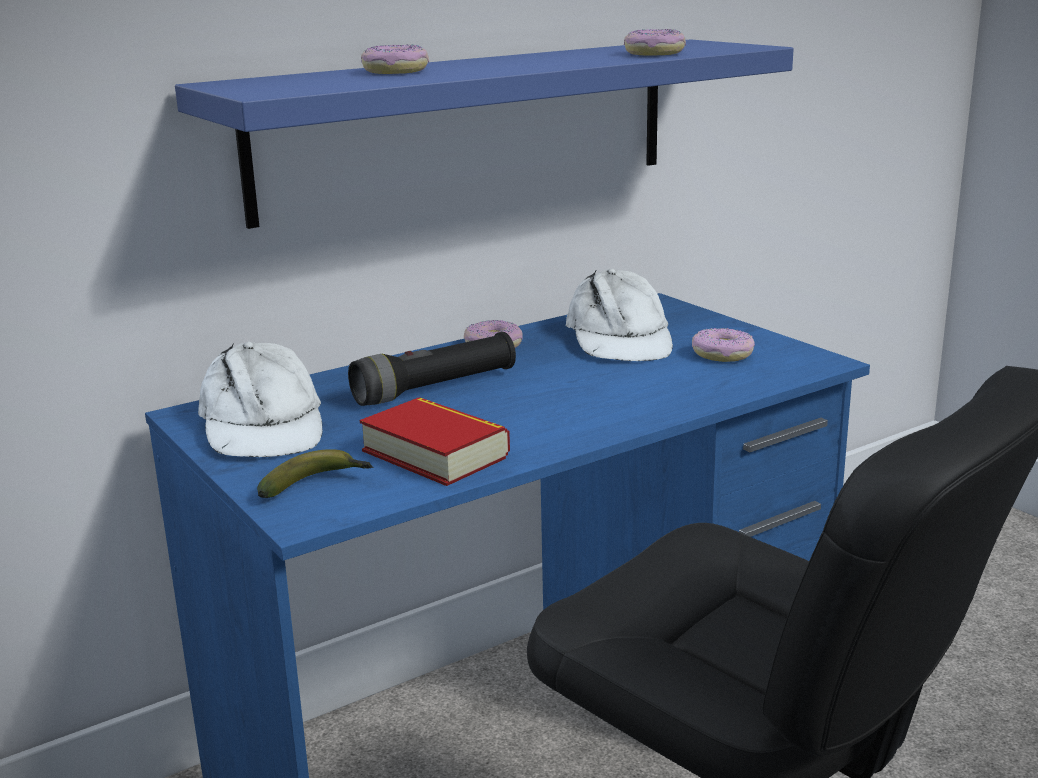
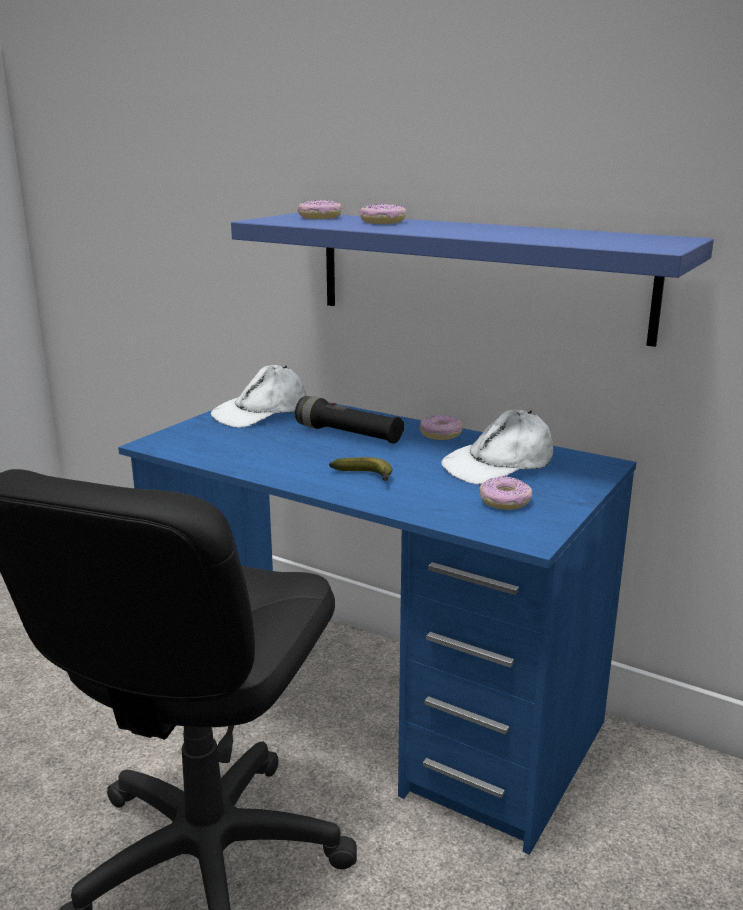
camera: 65 degrees right, 0 degrees up
banana [257,449,373,498] -> banana moved to [329,457,392,481]
book [360,397,510,486] -> none
donut [624,29,686,56] -> donut moved to [297,200,342,219]

